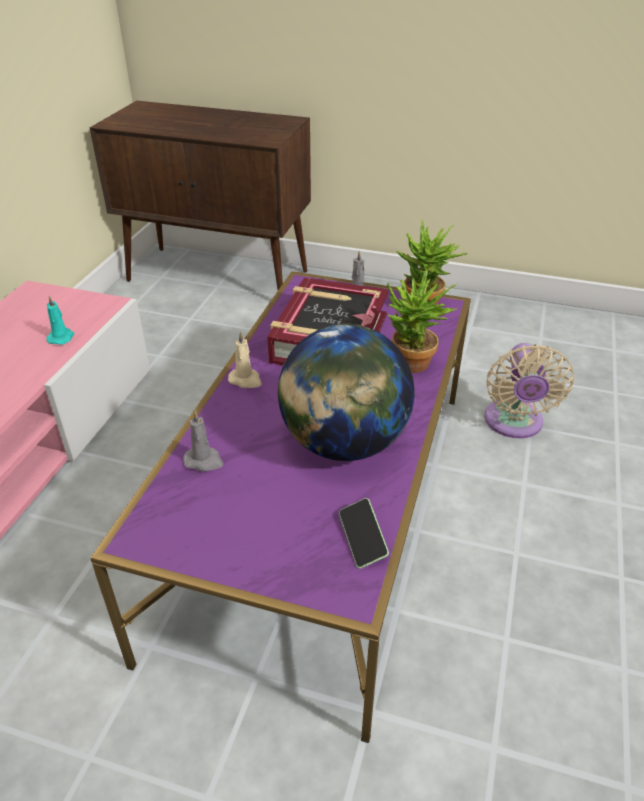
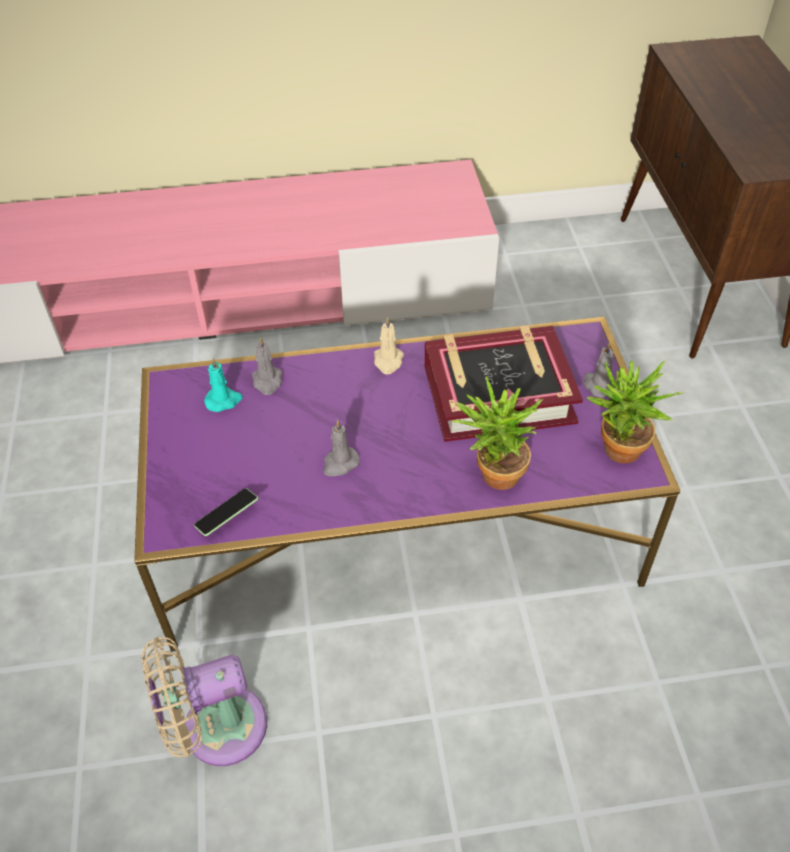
camera: 65 degrees right, 10 degrees up
turquoise candle [46,296,74,345] -> turquoise candle moved to [204,358,243,412]
globe [278,324,414,461] -> grey candle [323,420,360,476]
beige fan [485,343,574,439] -> beige fan moved to [142,637,267,766]

